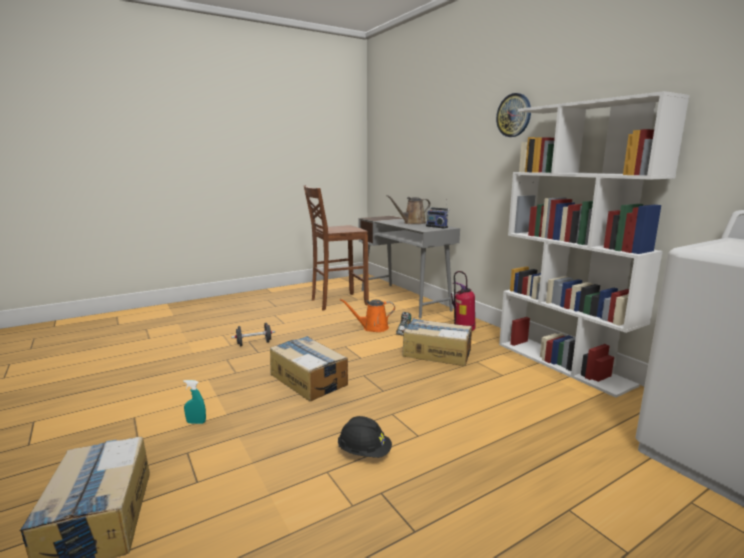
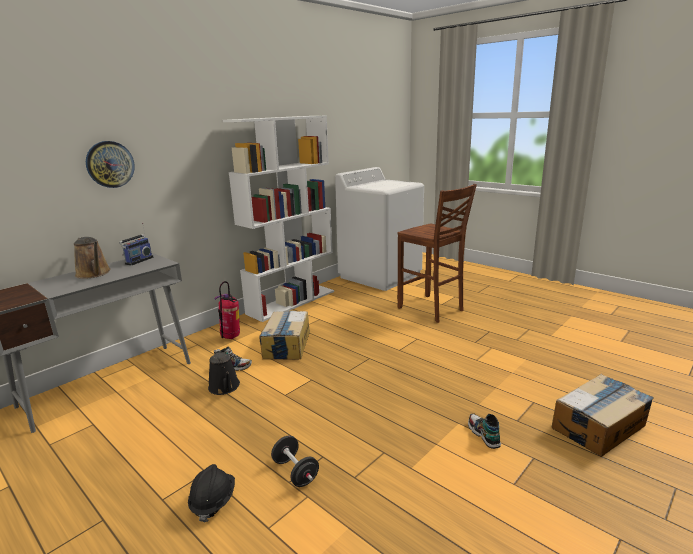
camera: 105 degrees left, 5 degrees up
turquoise spray bottle [183,380,206,424] -> shoe [468,414,501,449]
cardboard box [270,336,348,401] -> none
brown stool [304,185,369,311] -> brown stool moved to [398,184,477,323]
black hard hat [338,416,392,458] -> black hard hat moved to [188,464,235,522]
orange watering can [340,299,395,332] -> black watering can [208,349,240,395]
wall clock [496,93,531,137] -> wall clock moved to [86,141,135,188]

